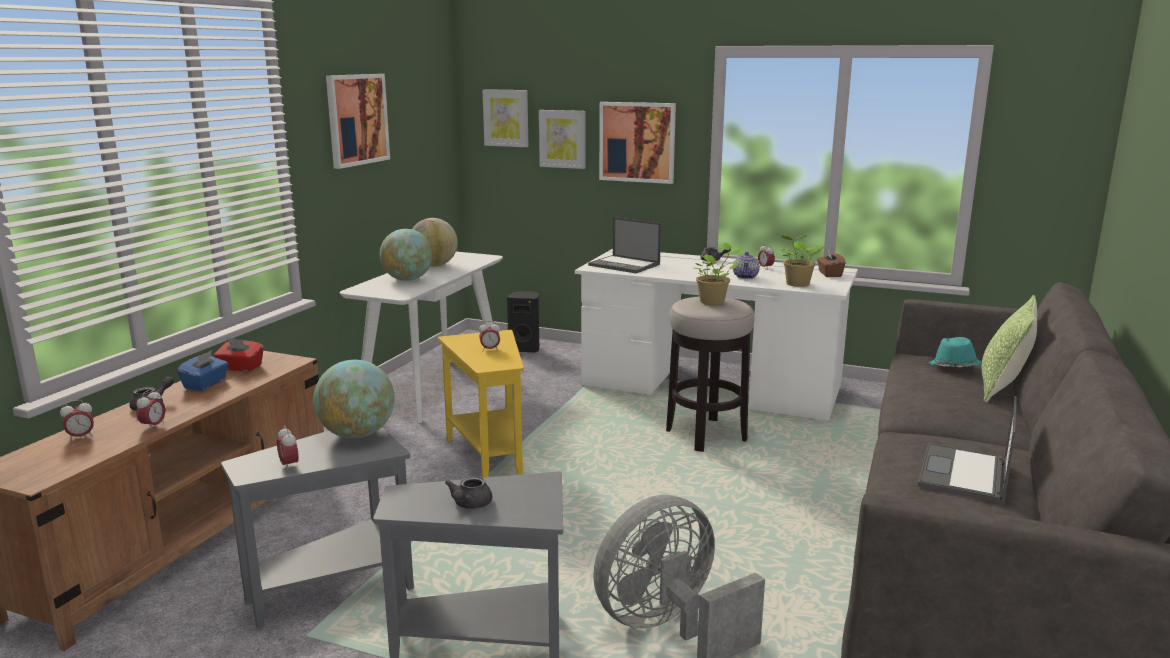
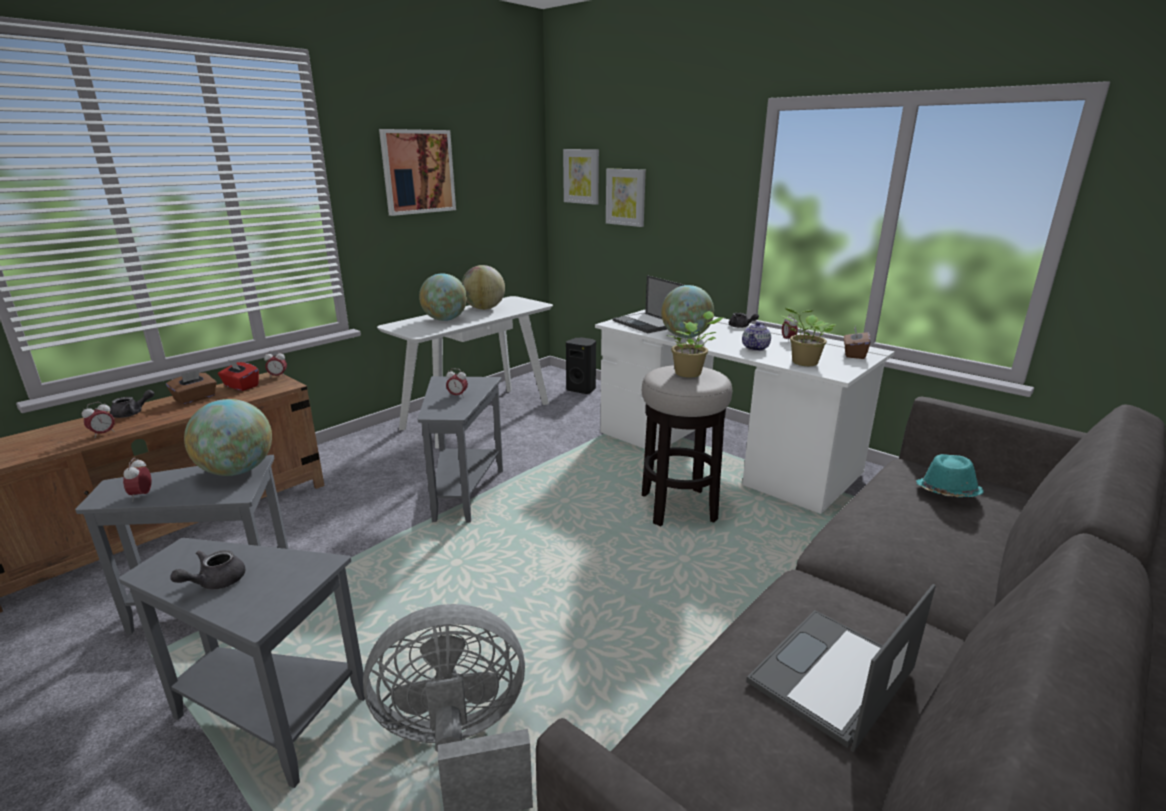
camera: 20 degrees right, 5 degrees up
alarm clock [60,400,94,441] -> alarm clock moved to [264,350,287,378]
blue tissue box [177,350,228,391] -> brown tissue box [166,370,217,405]
yellow side table [438,330,524,478] -> grey side table [418,376,503,523]
picture [599,102,676,184] -> none
pillow [982,295,1037,402] -> none
none -> globe [661,285,714,338]

